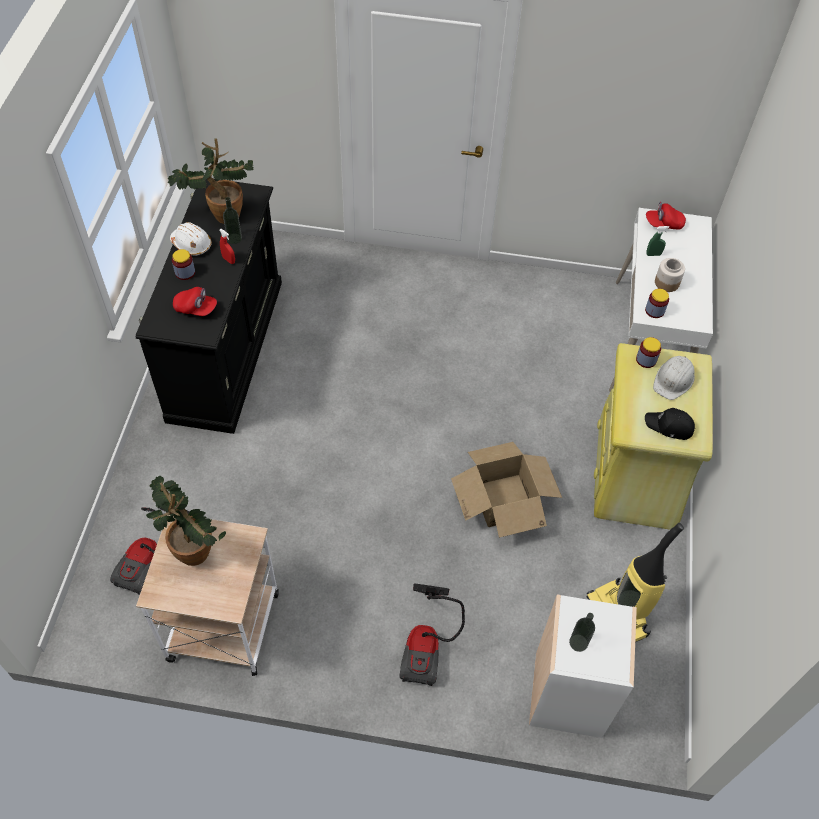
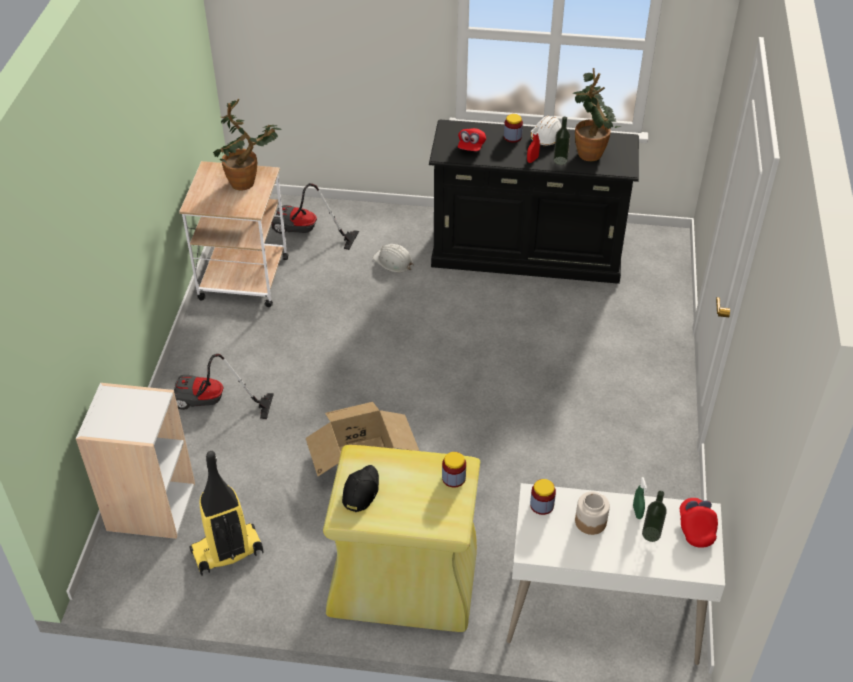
camera: 90 degrees right, 10 degrees down
bottle [569,613,595,652] -> bottle moved to [642,491,667,542]
white hard hat [653,356,695,400] -> white hard hat moved to [373,244,414,273]

